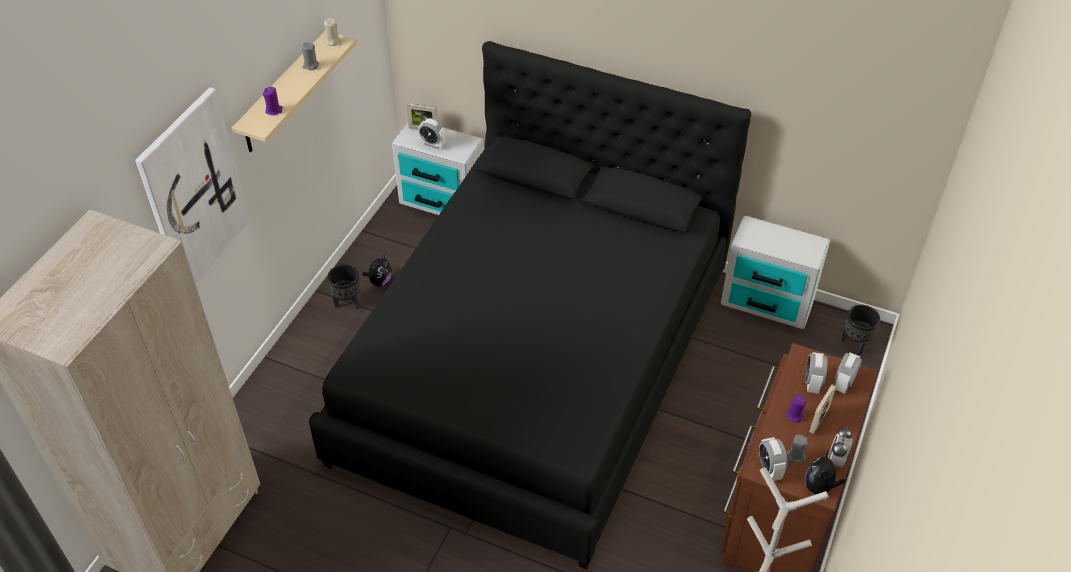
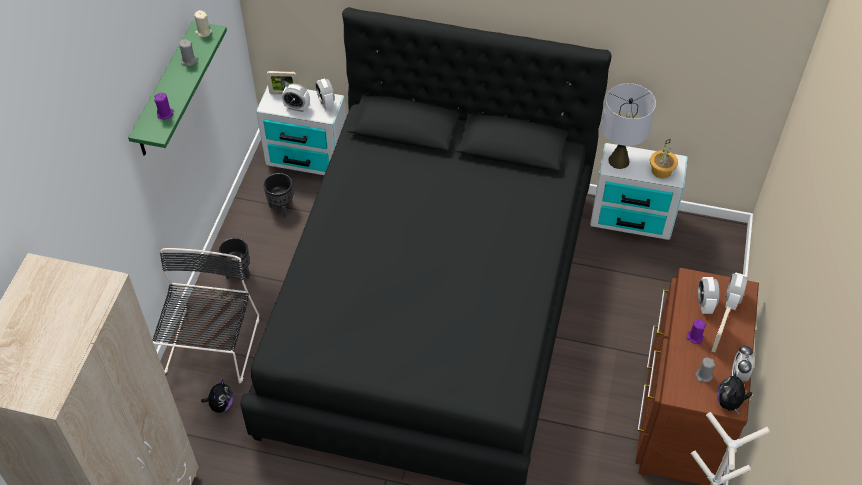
camera: 10 degrees left, 5 degrees up
picture [135,87,250,284] -> none
beige shelf [232,31,357,152] -> green shelf [128,21,227,156]
plush toy [362,255,392,286] -> plush toy moved to [201,380,233,413]
alarm clock [759,437,788,481] -> alarm clock moved to [315,79,335,110]
black planter [841,305,880,355] -> black planter moved to [263,173,293,217]
none -> black chair [153,248,259,383]
none -> grey table lamp [601,83,656,169]
none -> potted plant [650,139,678,179]

